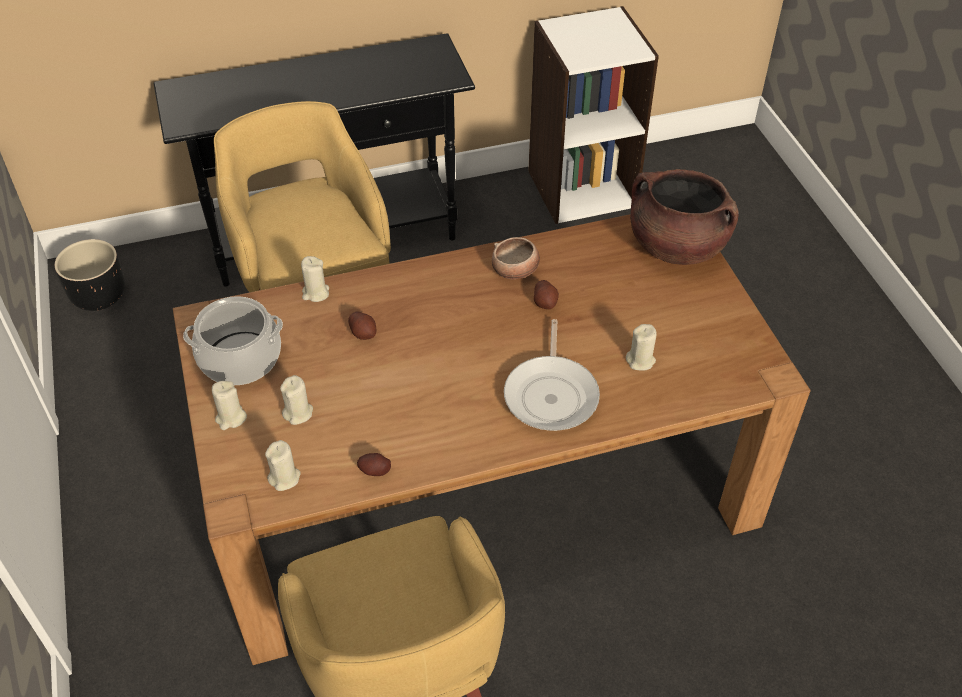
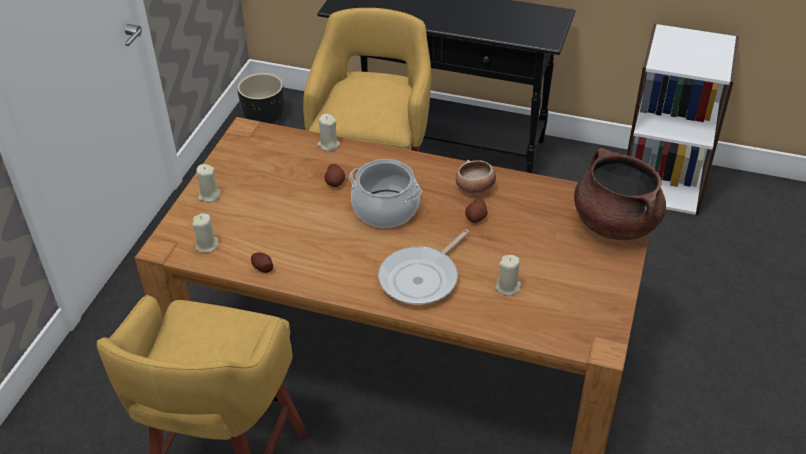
camera: 35 degrees right, 5 degrees down
cooking pot [183,296,283,385] -> cooking pot moved to [349,159,422,228]
beige candle [280,375,313,425] -> none

